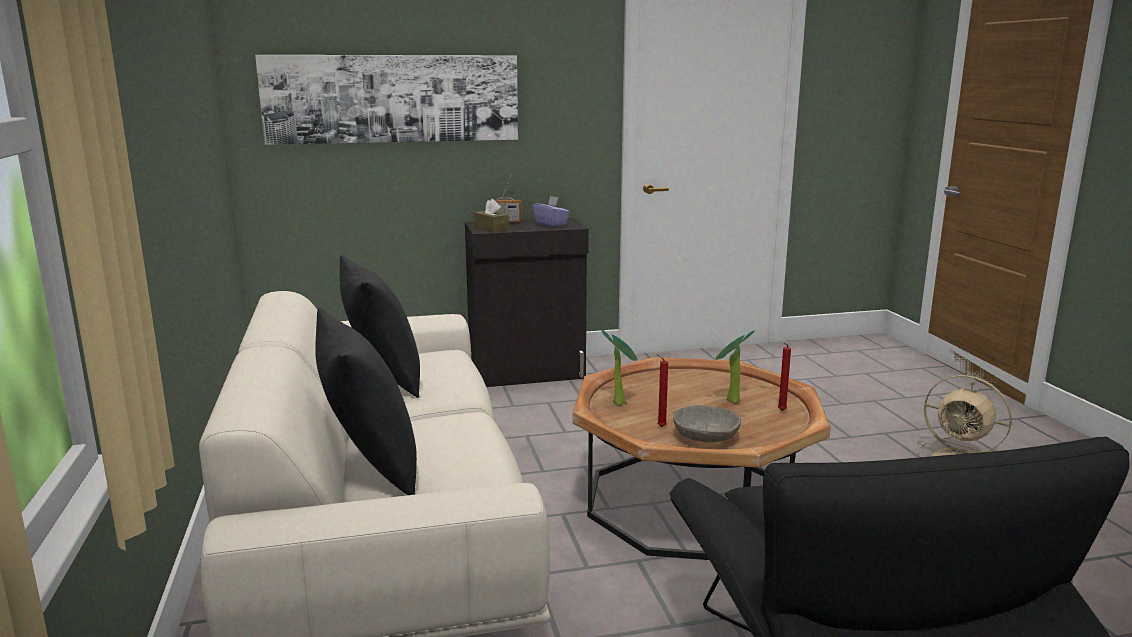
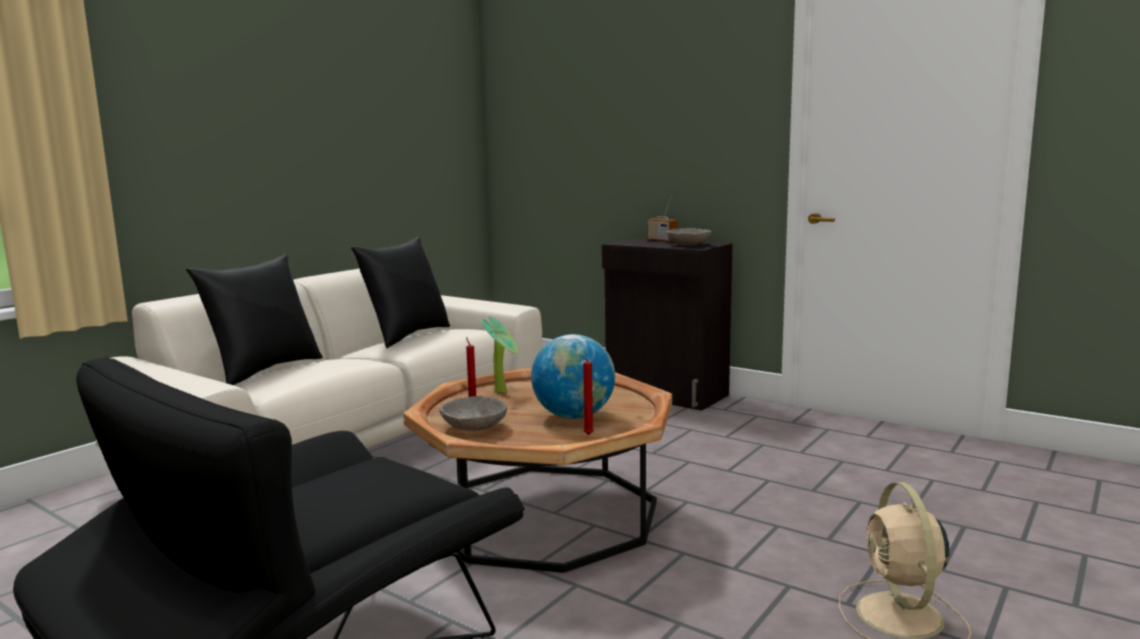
camera: 50 degrees right, 5 degrees down
picture [255,55,518,145] -> none
brown tissue box [474,199,509,232] -> none
purple tissue box [532,196,570,227] -> grey bowl [666,228,712,245]
potted plant [715,330,755,403] -> globe [531,334,615,419]

